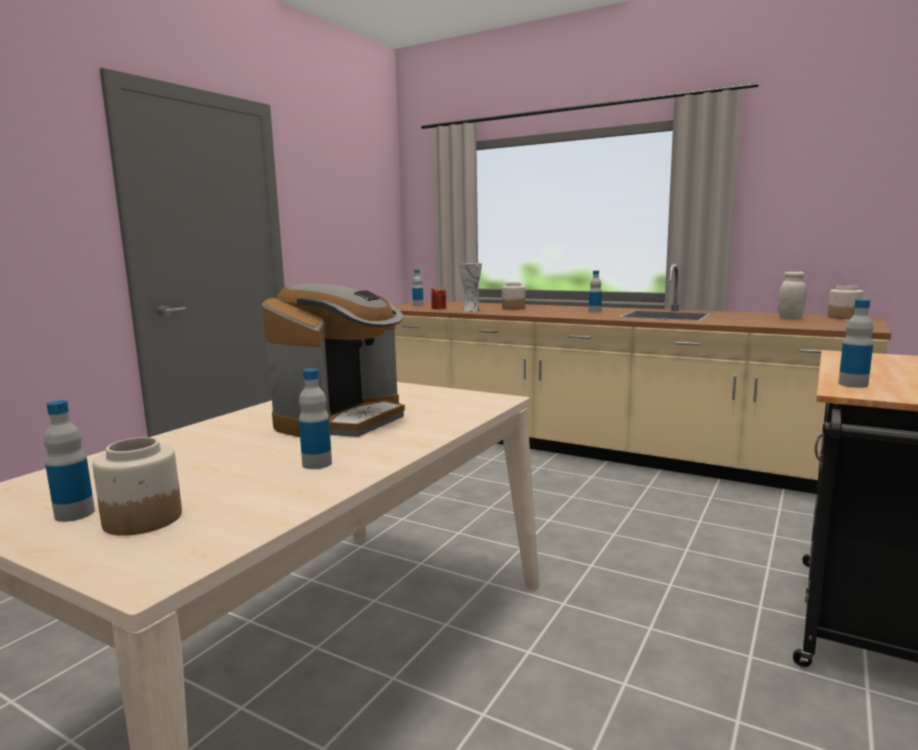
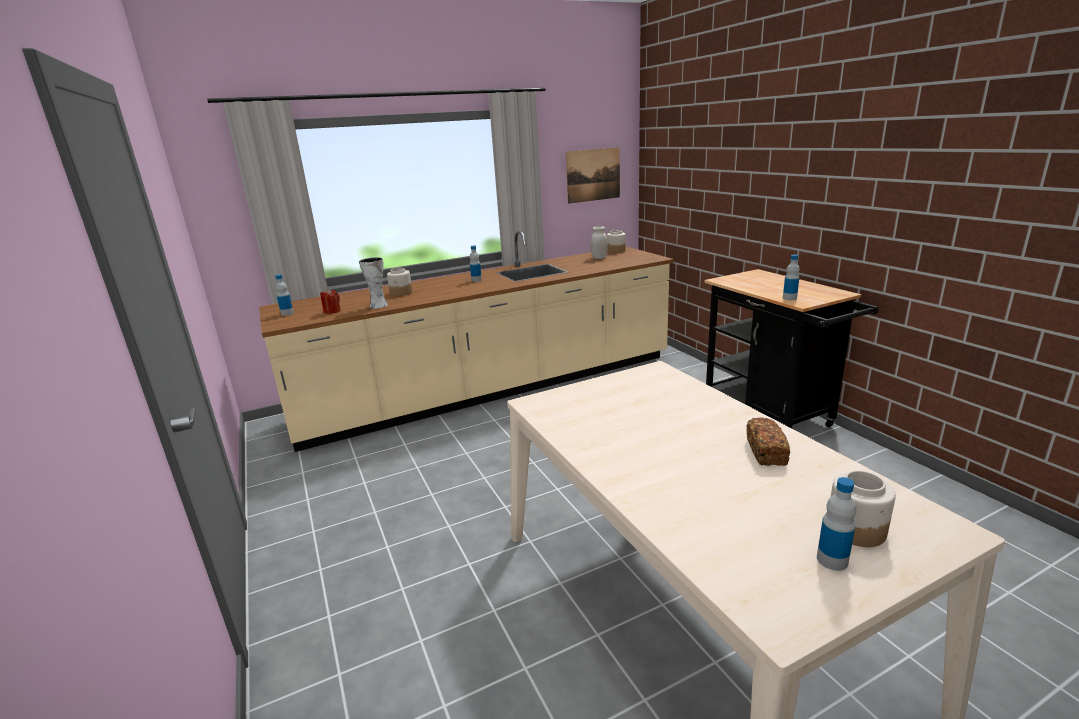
camera: 55 degrees left, 10 degrees up
coffee machine [262,283,405,437] -> none
bottle [299,369,332,469] -> bread [746,417,790,466]
none -> picture [566,147,620,204]

